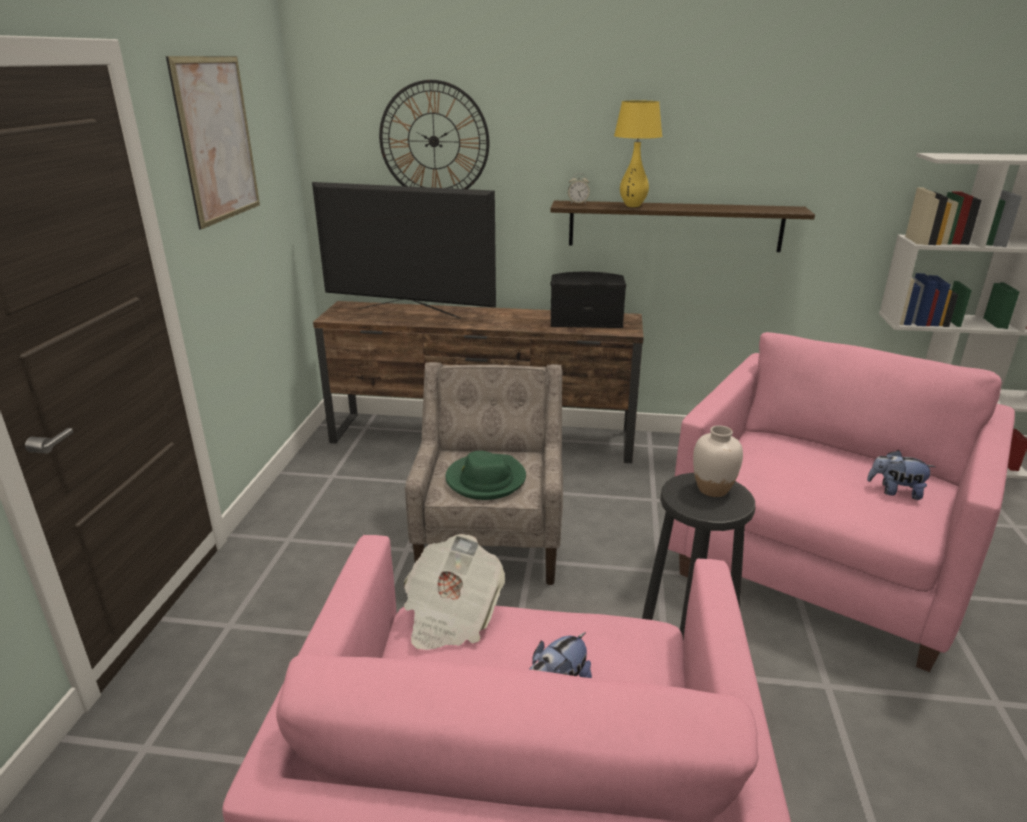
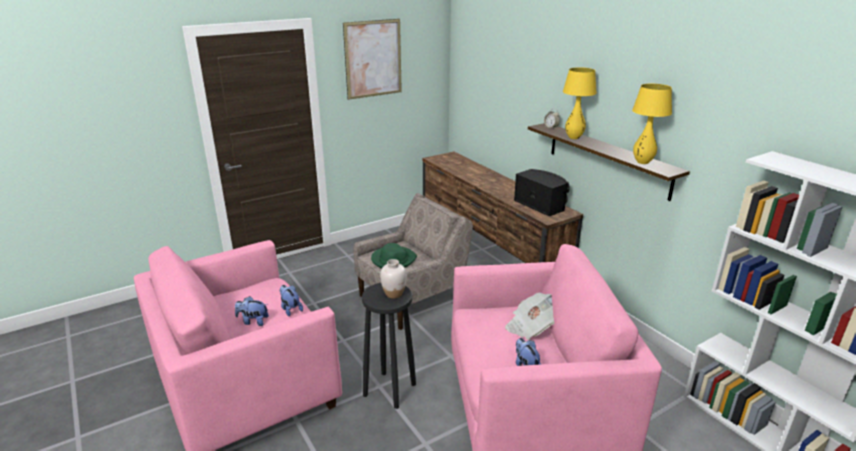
camera: 50 degrees right, 0 degrees up
television [312,182,496,319] -> none
wall clock [379,80,489,189] -> none
newspaper [404,534,505,650] -> newspaper moved to [505,292,554,340]
none -> plush toy [279,285,303,316]
none -> yellow table lamp [632,84,672,164]

